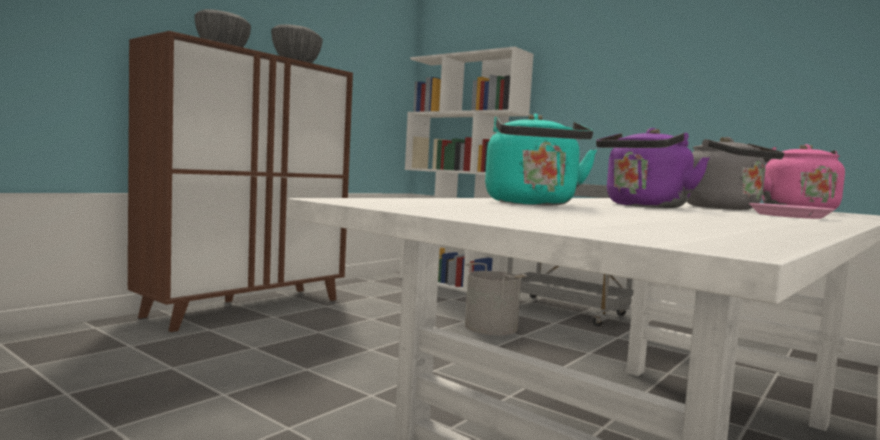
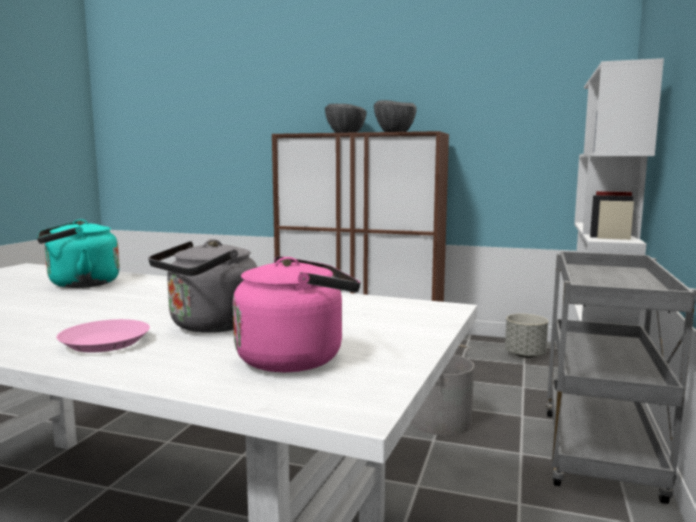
camera: 70 degrees right, 5 degrees up
purple kettle [596,128,710,208] -> none
none -> grey planter [505,314,548,358]

